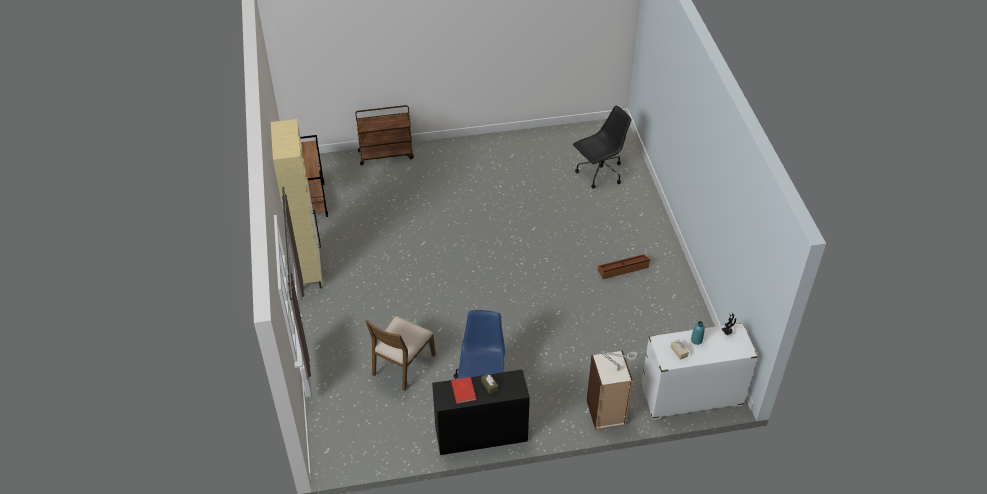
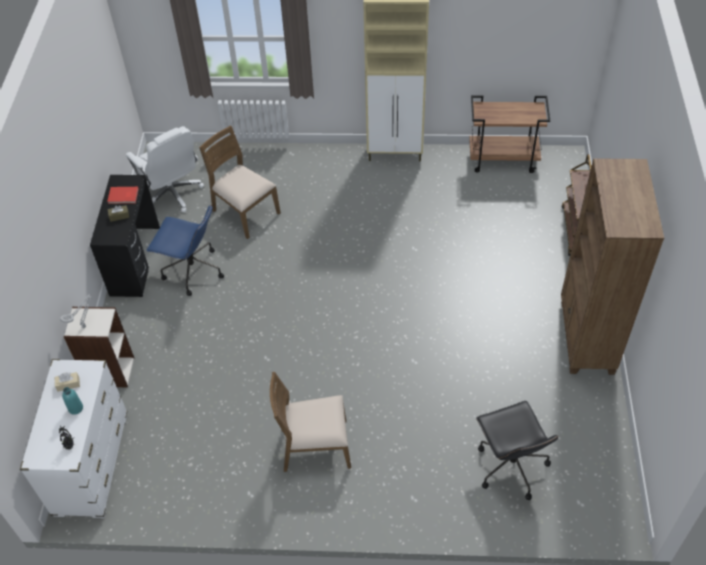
camera: 105 degrees right, 5 degrees up
brown storage box [598,254,650,279] -> brown chair [270,372,351,472]
none -> white office chair [125,126,204,212]
none -> brown bookcase [561,158,664,375]

